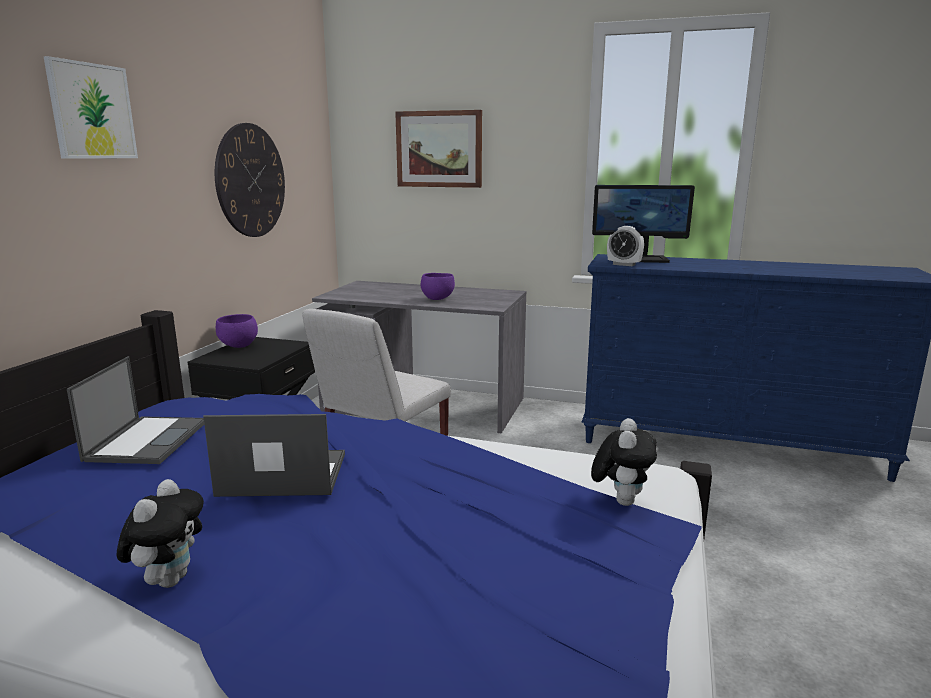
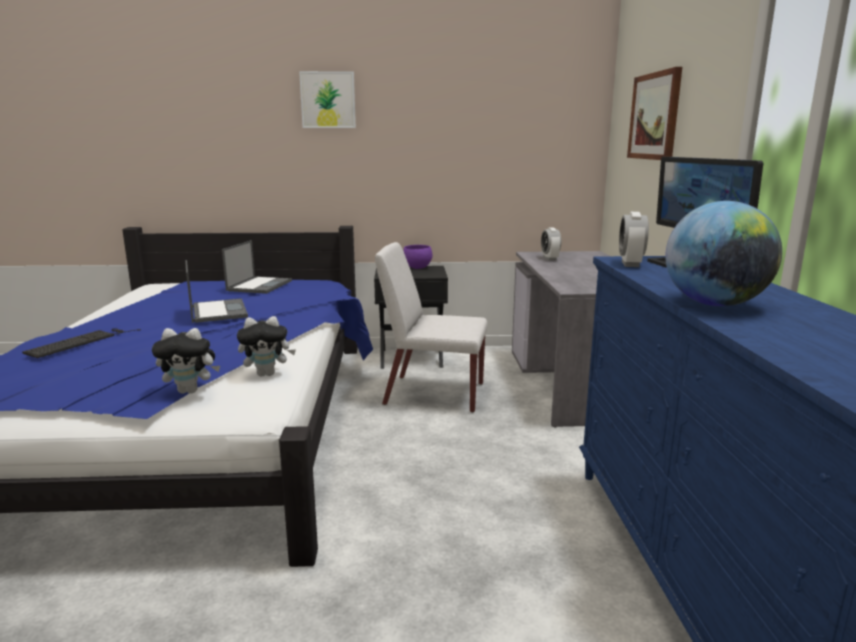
camera: 70 degrees right, 0 degrees up
laptop [67,356,204,464] -> laptop turned 60 degrees counterclockwise [222,240,292,294]
plush toy [117,479,204,588] -> plush toy moved to [237,316,296,376]
wall clock [215,123,285,237] -> none
purple bowl [421,273,455,300] -> none
none -> keyboard [22,328,141,358]
none -> alarm clock [541,227,561,260]
none -> globe [665,201,782,306]

